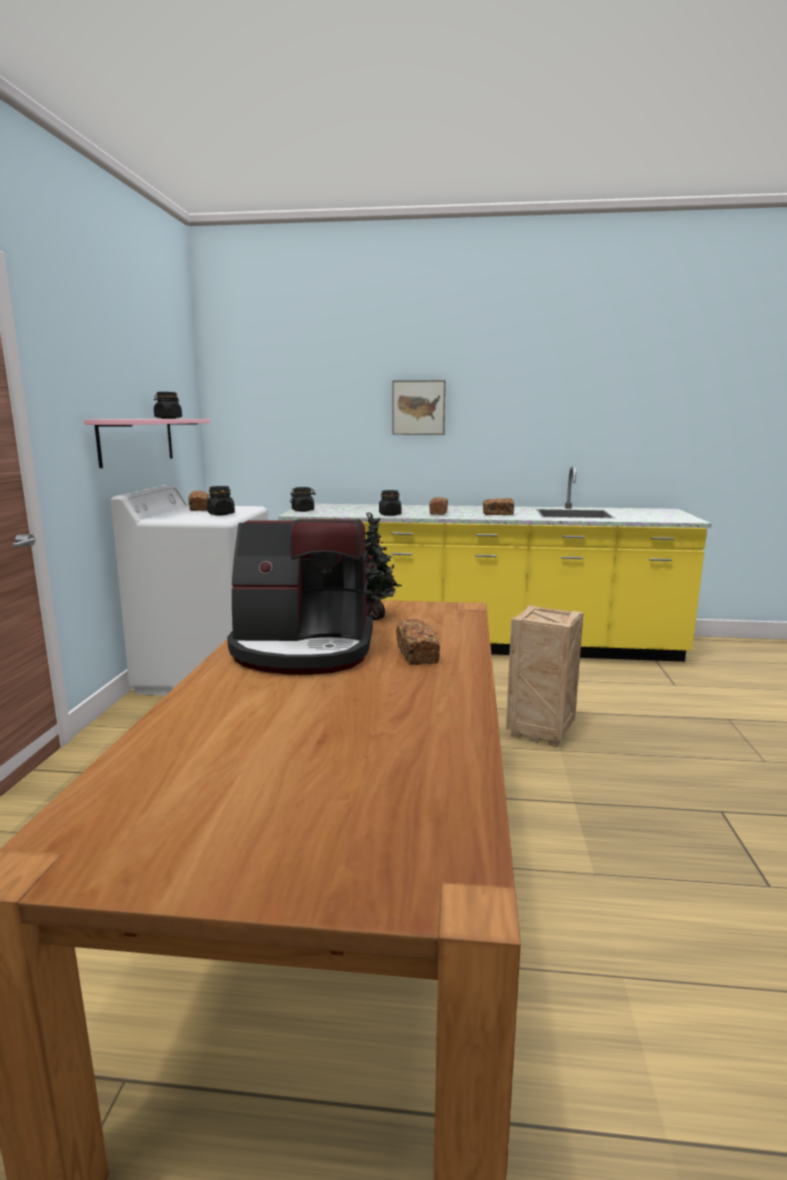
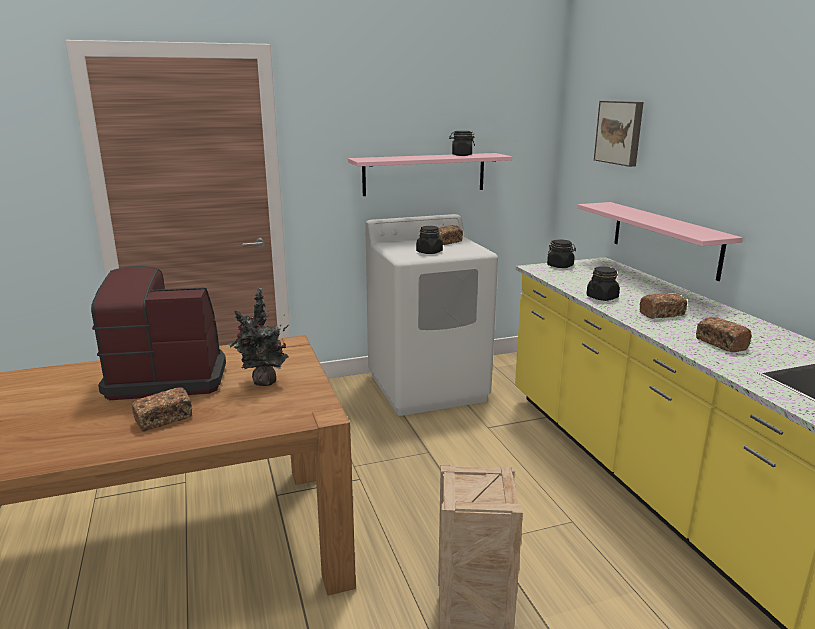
camera: 65 degrees right, 5 degrees up
coffee machine [227,519,373,675] -> coffee machine turned 105 degrees clockwise [91,266,226,400]
picture [392,380,445,435] -> picture moved to [594,101,644,167]
none -> pink shelf [577,202,743,281]

